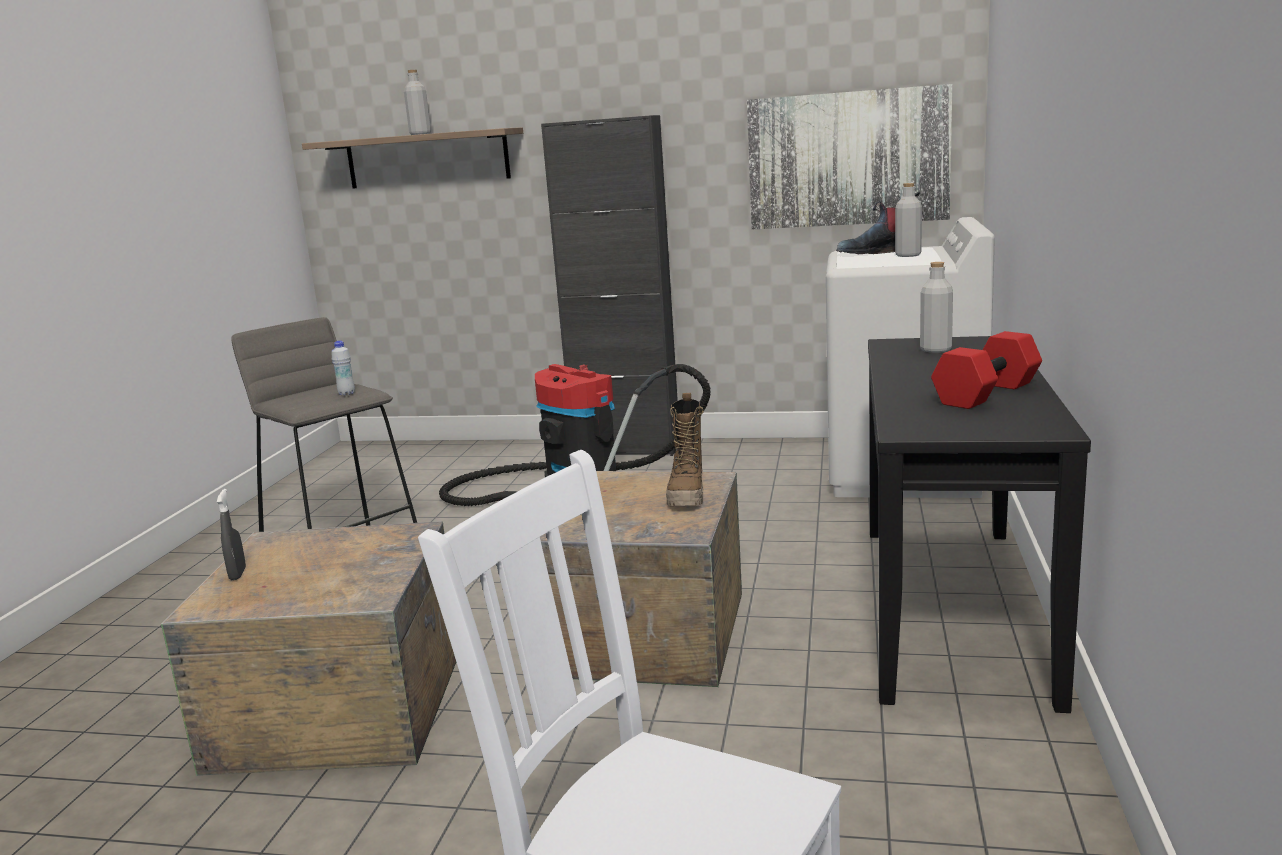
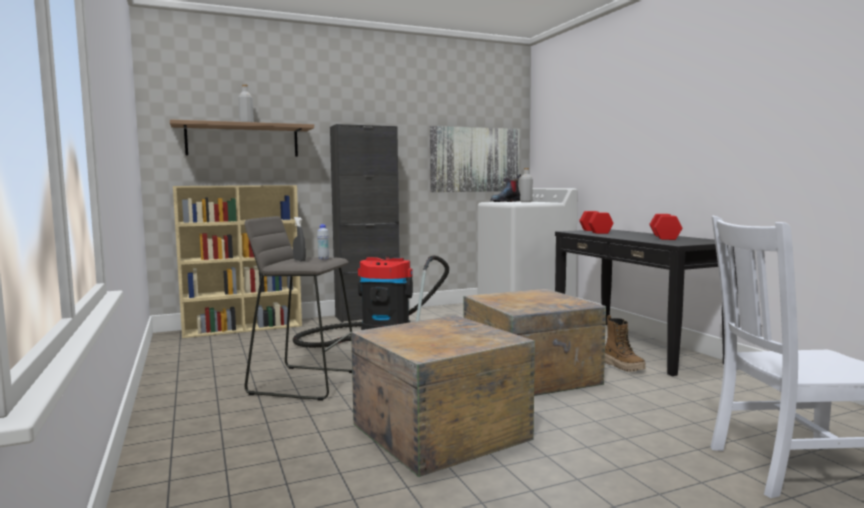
camera: 35 degrees left, 10 degrees down
grey spray bottle [217,489,246,580] -> grey spray bottle moved to [293,217,306,261]
boot [666,393,704,506] -> boot moved to [605,315,646,372]
grey bottle [920,262,953,353] -> red dumbbell [579,211,614,234]
none -> beige bookcase [173,185,302,338]

